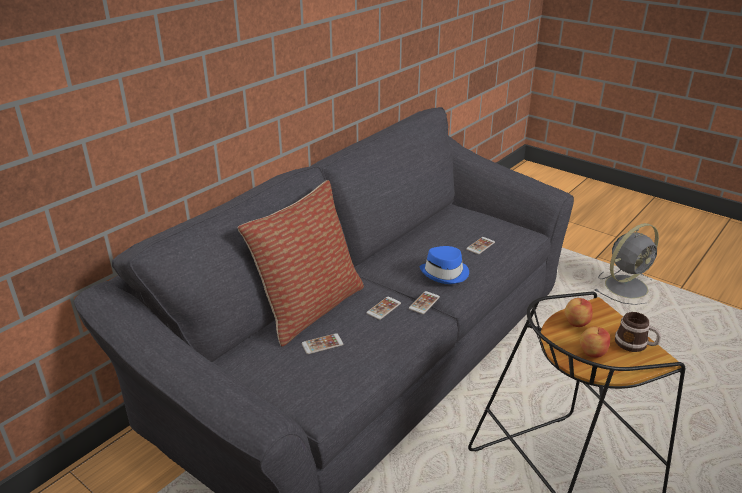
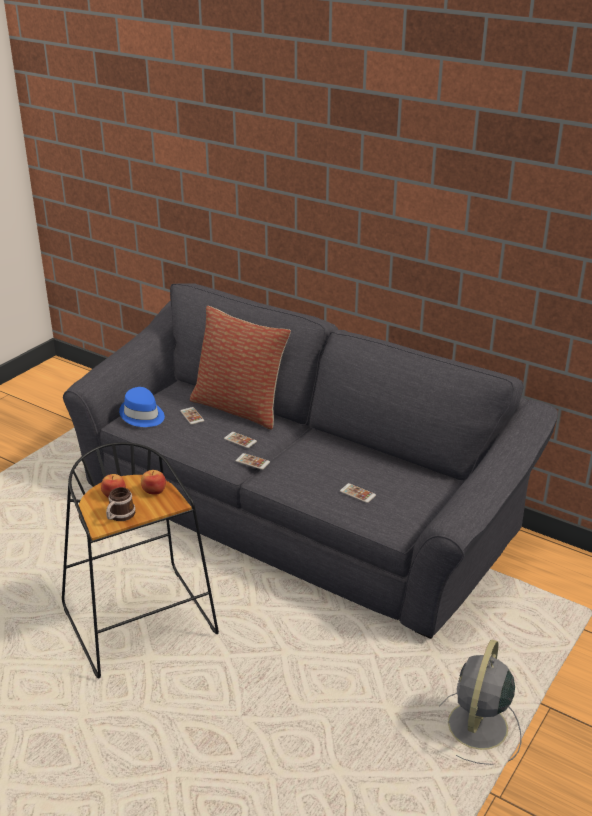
camera: 85 degrees right, 0 degrees up
blue hat [420,246,469,284] -> blue hat moved to [119,387,165,427]
grey fan [595,223,659,305] -> grey fan turned 60 degrees clockwise [439,639,521,765]

